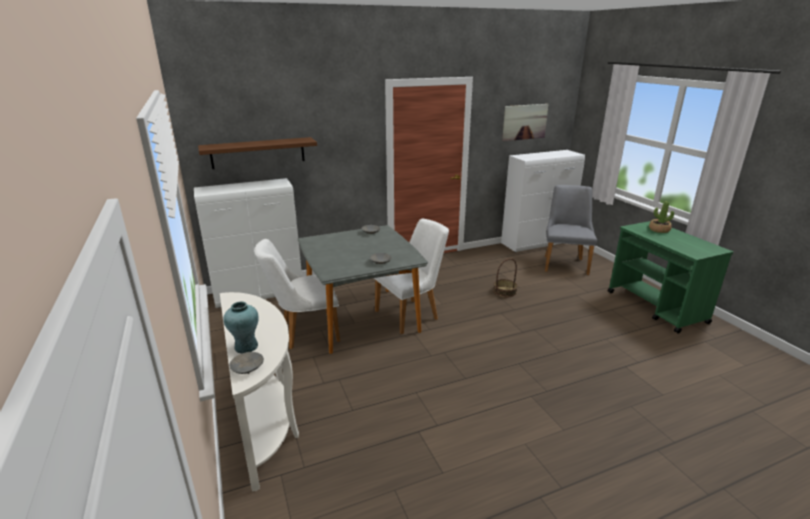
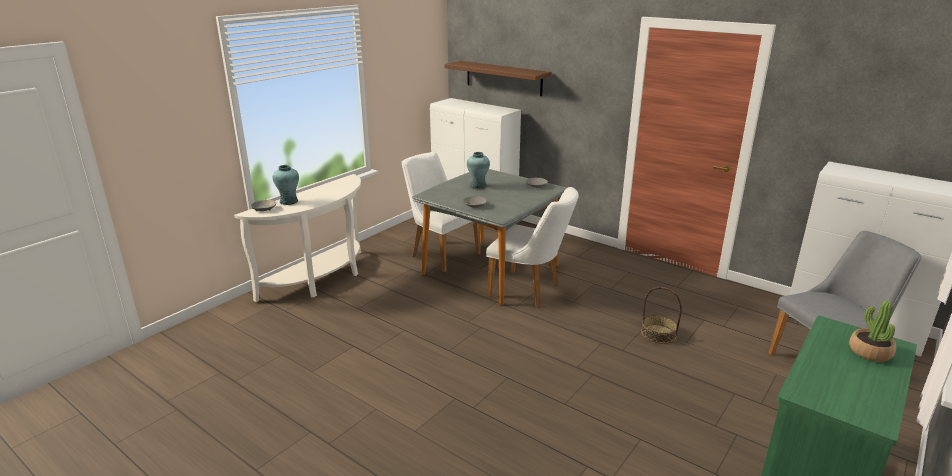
camera: 60 degrees right, 0 degrees up
picture [502,104,548,141] -> none
none -> turquoise vase [467,152,490,189]

